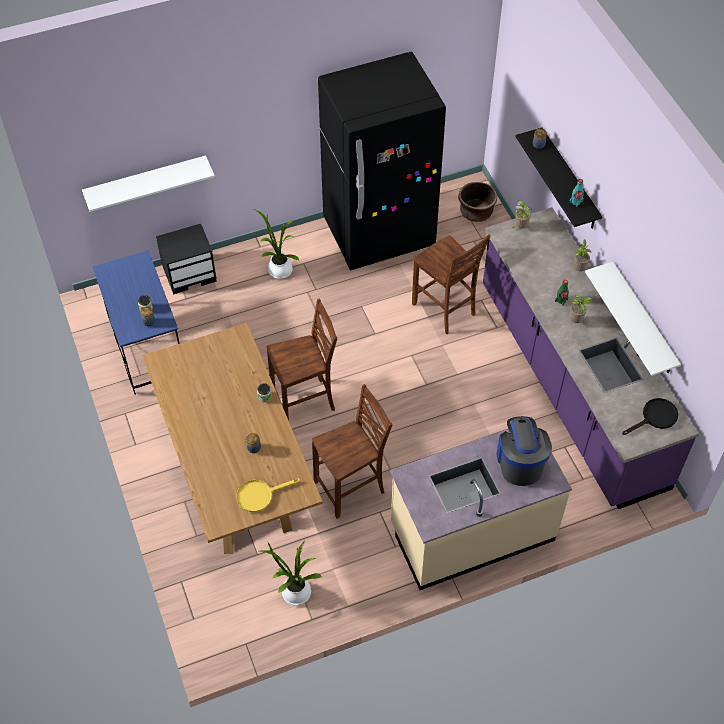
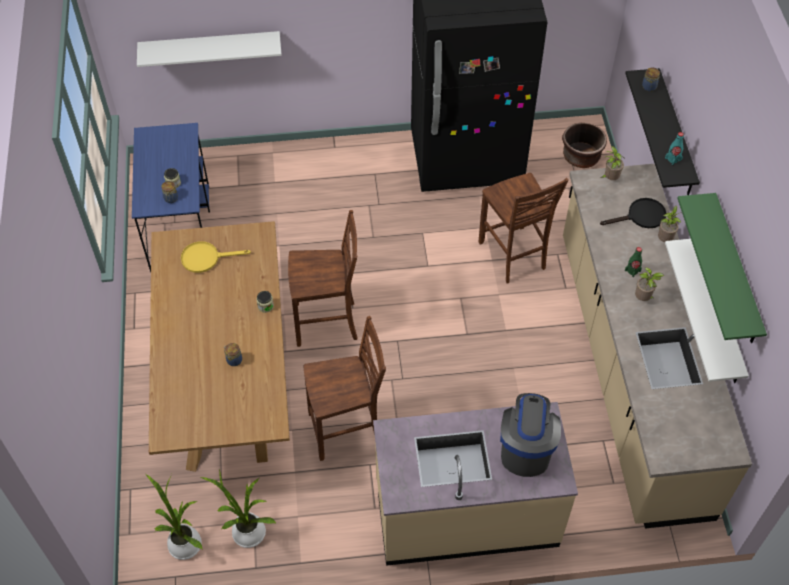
camera: 15 degrees right, 0 degrees up
black nightstand [156,224,217,295] -> none
yellow frying pan [236,478,300,512] -> yellow frying pan moved to [181,241,251,273]
potted plant [254,209,299,279] -> potted plant moved to [146,474,203,560]
purple counter [483,207,698,509] -> beige counter [563,164,752,529]
black frying pan [622,398,678,435] -> black frying pan moved to [600,198,666,228]
none -> green shelf [677,193,767,343]

